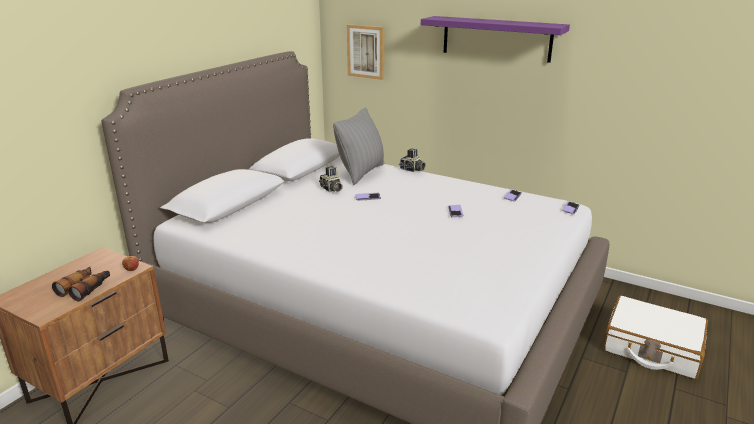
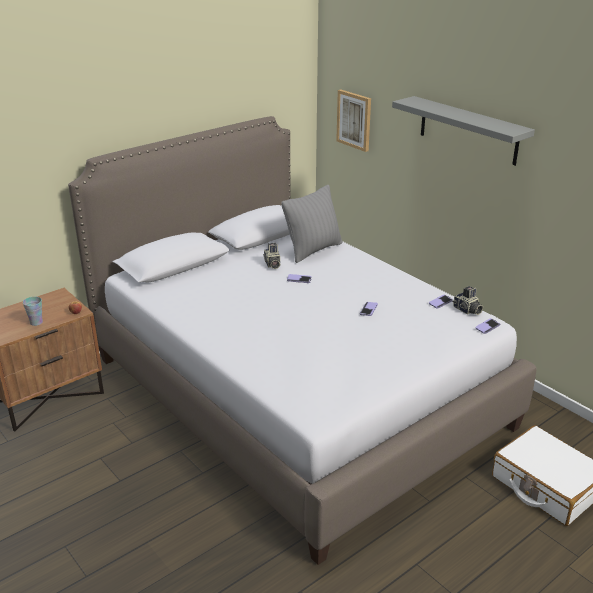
camera: 20 degrees right, 5 degrees up
binoculars [52,267,110,301] -> cup [23,297,43,326]
camera [399,148,426,172] -> camera moved to [452,286,483,315]
purple shelf [421,16,570,63] -> grey shelf [392,96,535,166]

